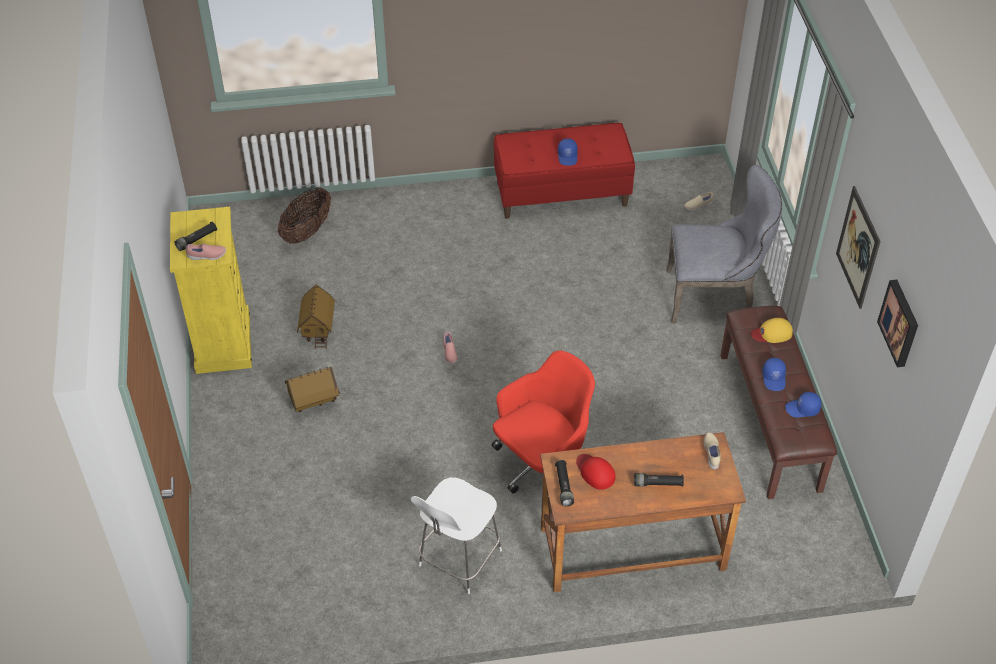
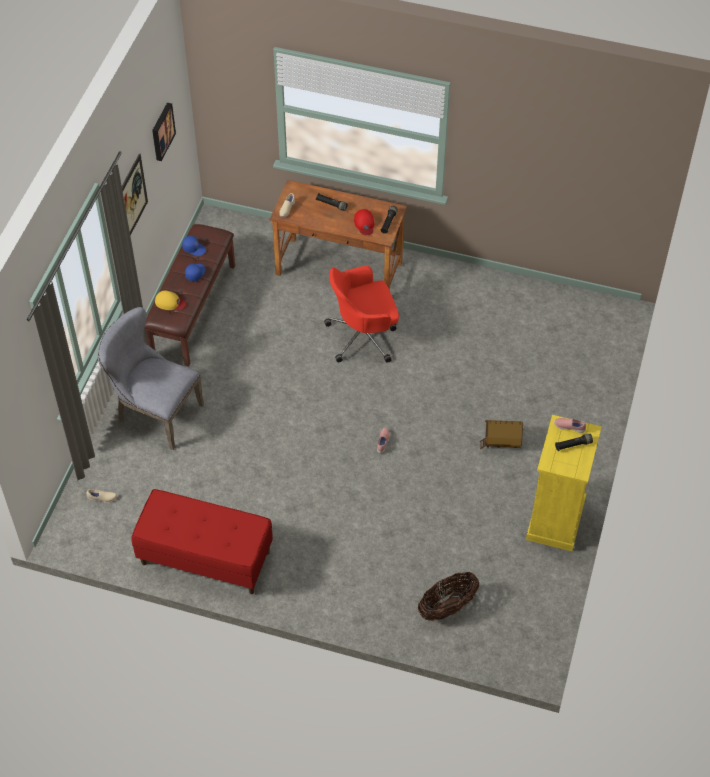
camera: 155 degrees left, 5 degrees up
toy house [297,285,335,349] -> none
white chair [411,477,502,594] -> none
blue cap [558,138,578,166] -> none

